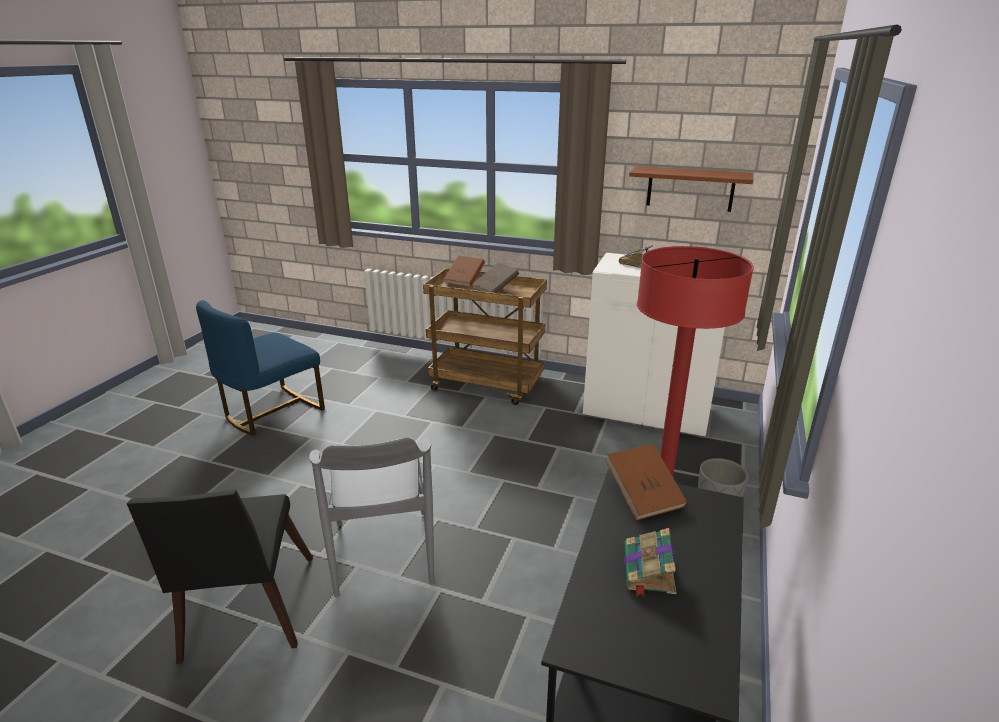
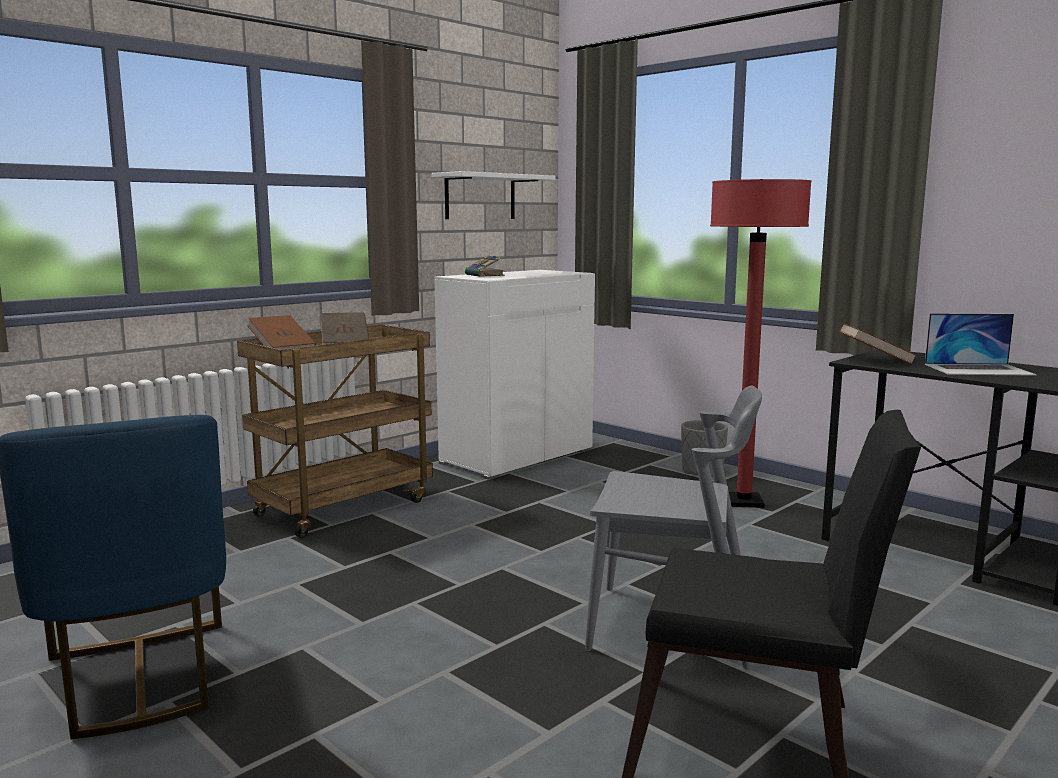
camera: 65 degrees left, 15 degrees down
book [623,528,677,598] -> laptop [925,313,1037,376]
brown shelf [629,166,753,212] -> white shelf [431,171,556,219]

